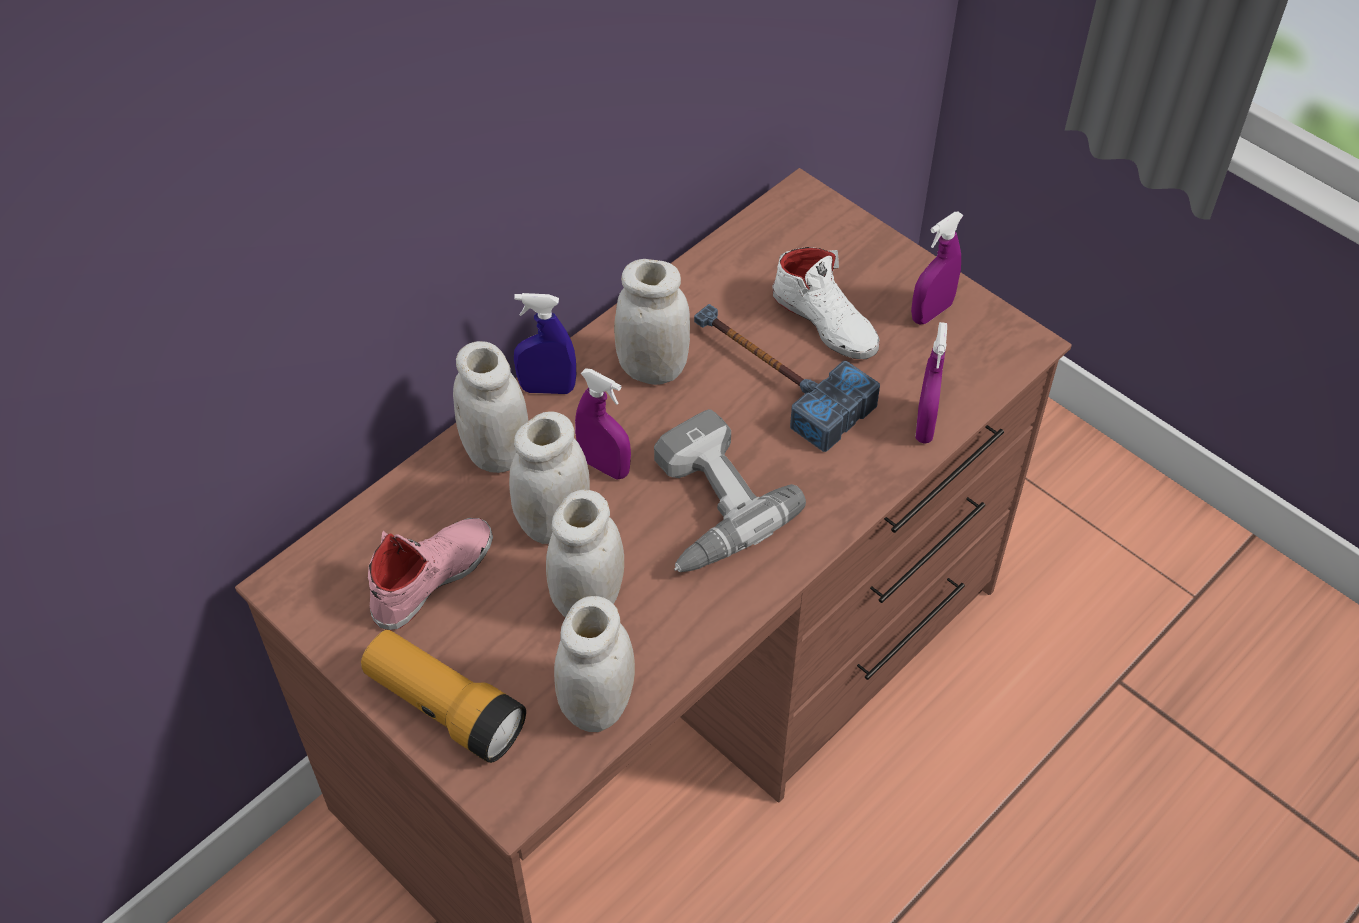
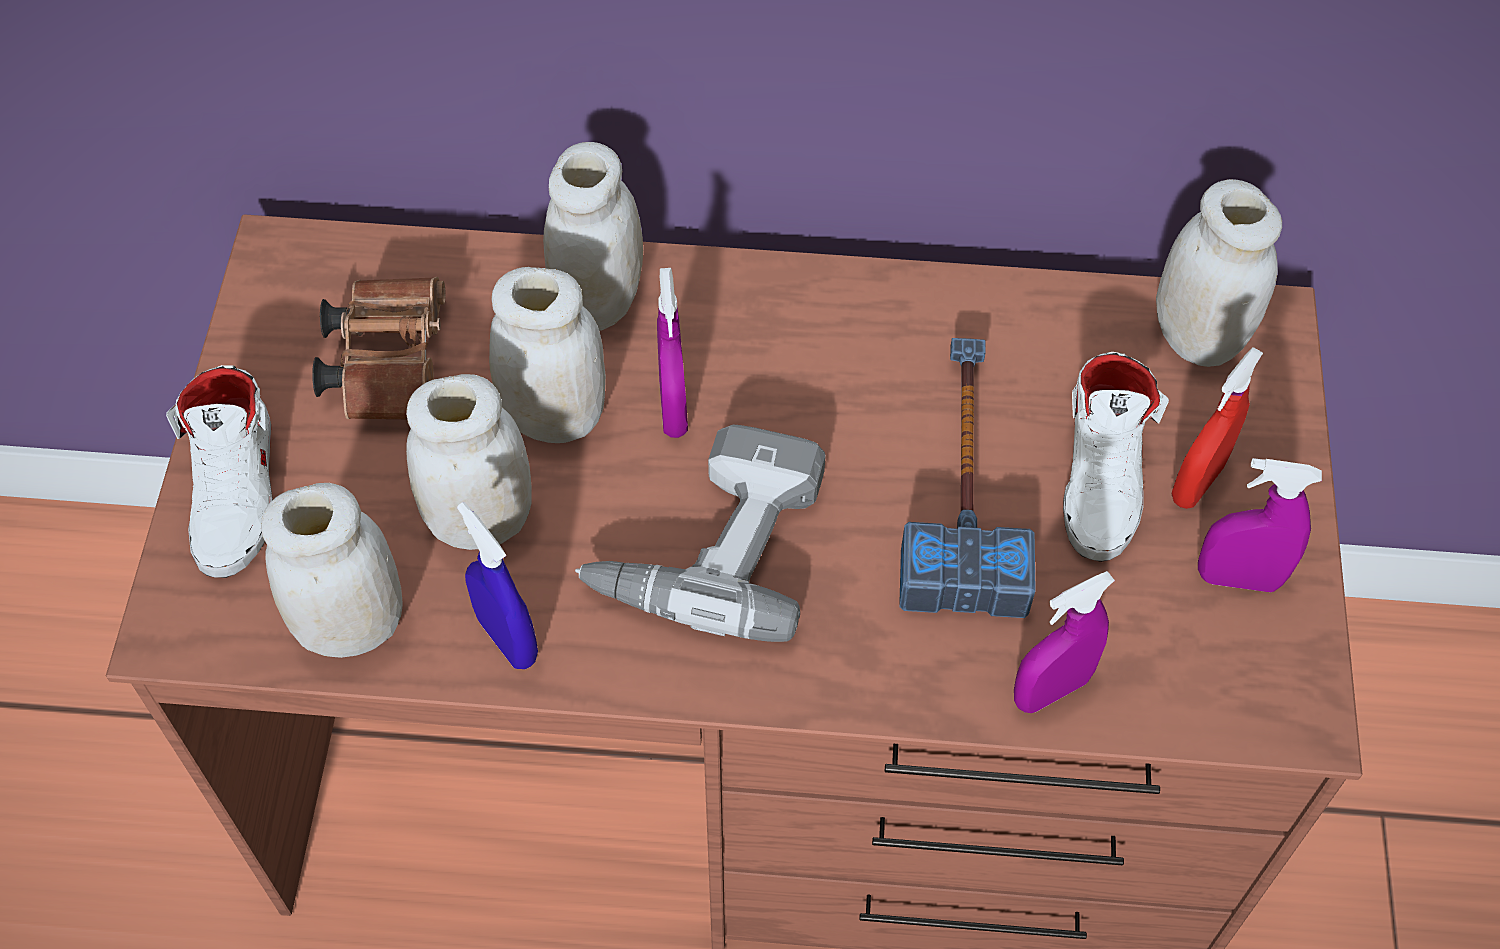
camera: 50 degrees right, 5 degrees up
flashlight [361,630,526,763] -> white shoe [166,365,273,578]
pink shoe [368,518,493,630] -> brown binoculars [312,277,446,419]
blue spray bottle [514,293,576,394] -> blue spray bottle moved to [457,502,538,669]
white jar [614,259,690,385] -> white jar moved to [1156,179,1282,367]
none -> red spray bottle [1172,347,1263,509]

